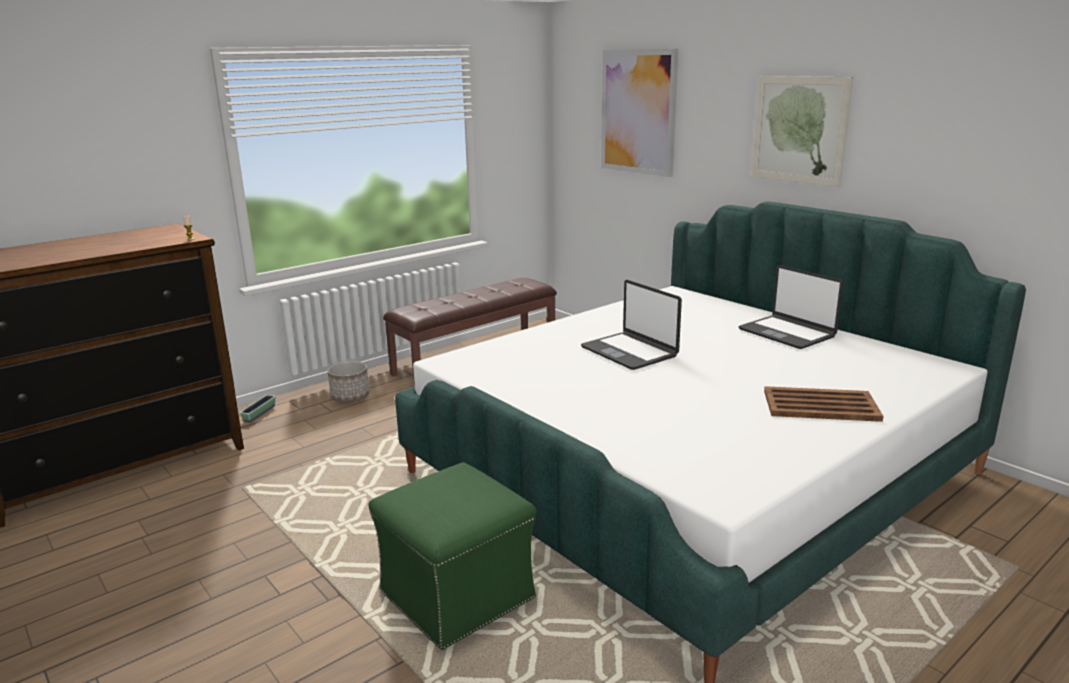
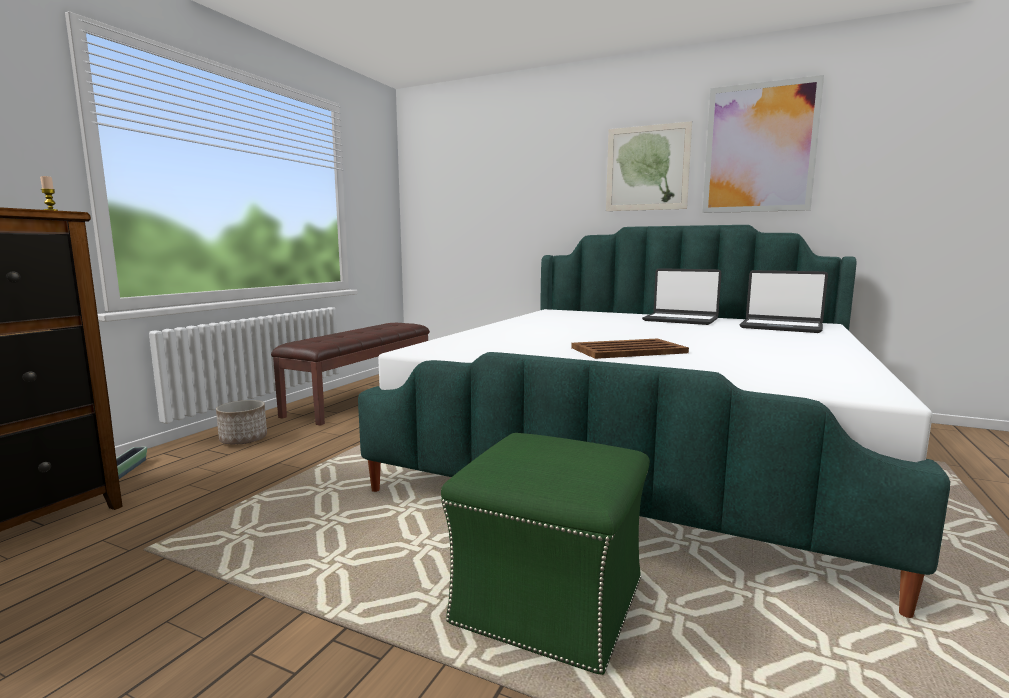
camera: 25 degrees left, 10 degrees down
laptop [581,280,682,370] -> laptop moved to [739,270,828,333]
picture [601,49,678,177] -> picture moved to [702,75,824,213]
brown tray [764,386,883,422] -> brown tray moved to [571,338,689,359]

